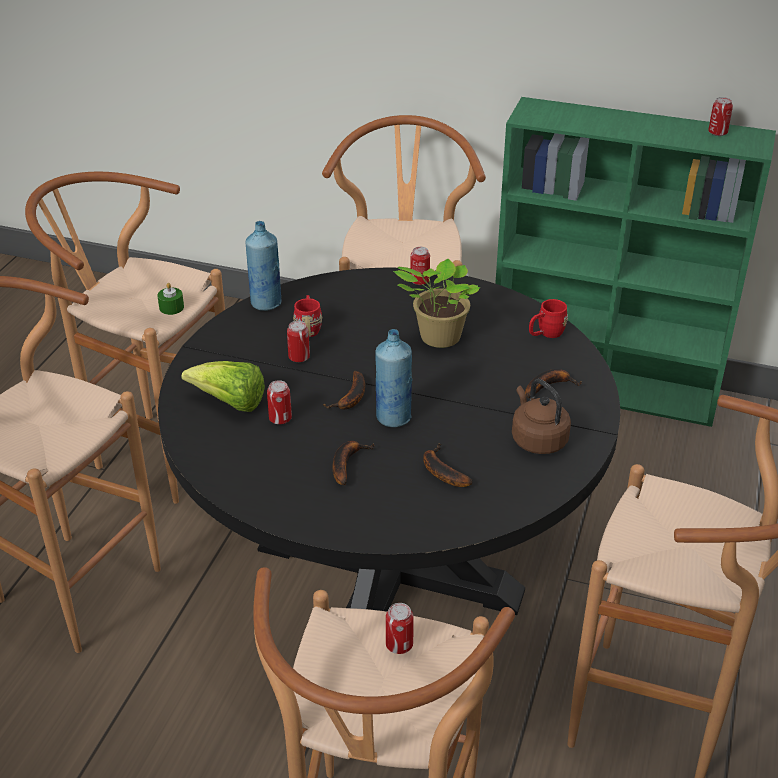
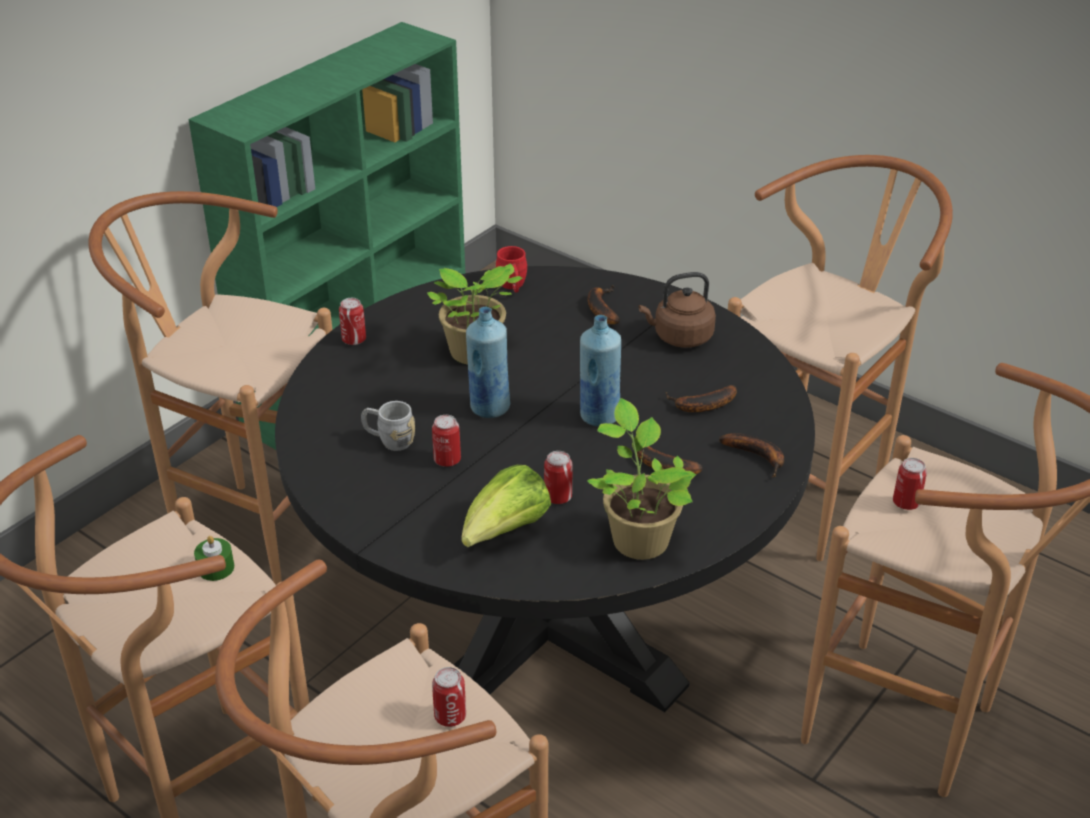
camera: 70 degrees left, 0 degrees up
blue bottle [245,221,282,311] -> blue bottle moved to [466,307,510,418]
red mug [293,295,322,337] -> grey mug [361,401,415,451]
banana [323,371,365,409] -> banana moved to [719,433,784,478]
can [708,97,733,136] -> can moved to [432,667,466,727]
none -> potted plant [587,398,696,560]

